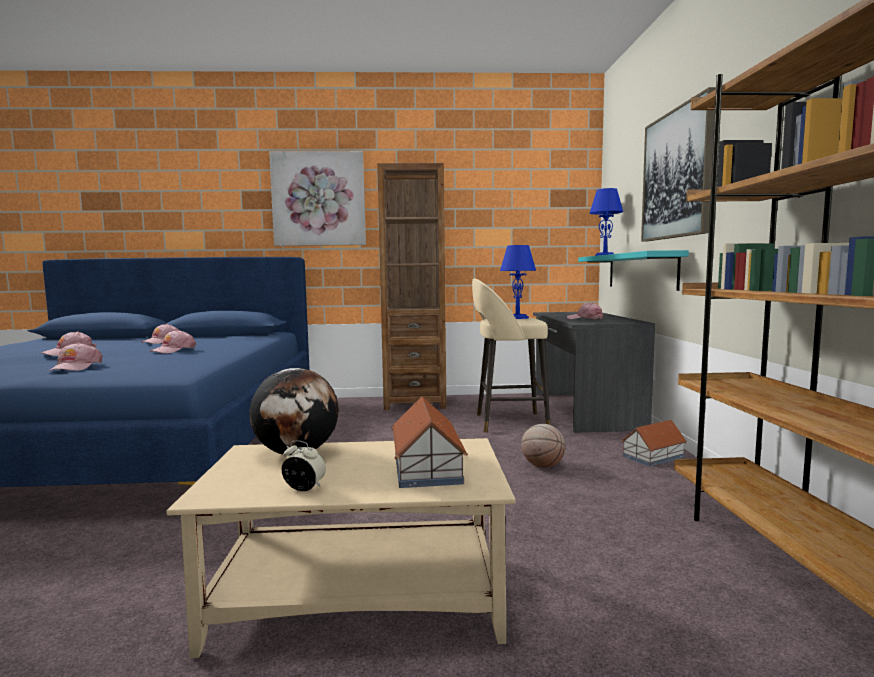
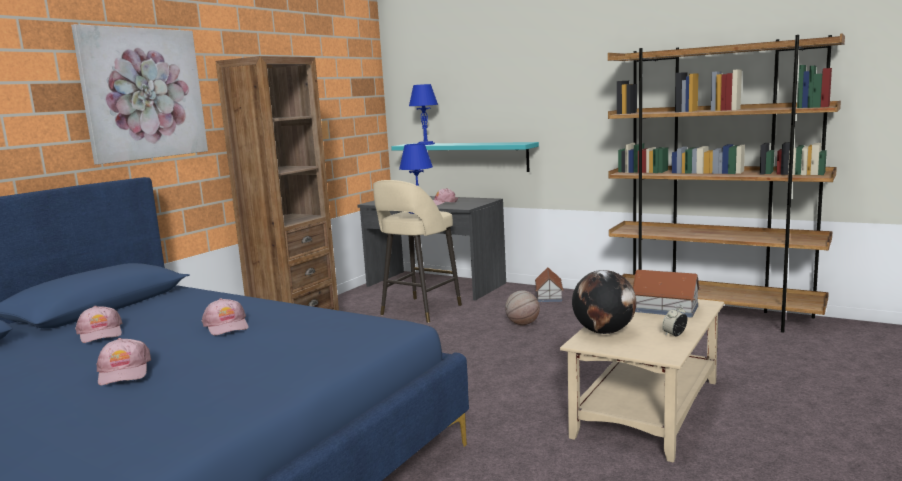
camera: 55 degrees left, 5 degrees up
pink cap [48,342,103,371] -> none
picture [641,87,716,242] -> none

